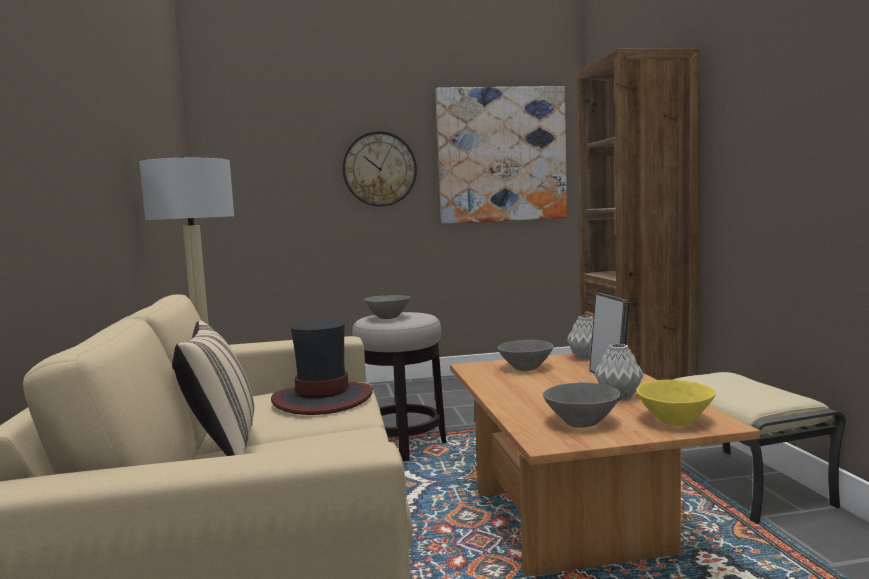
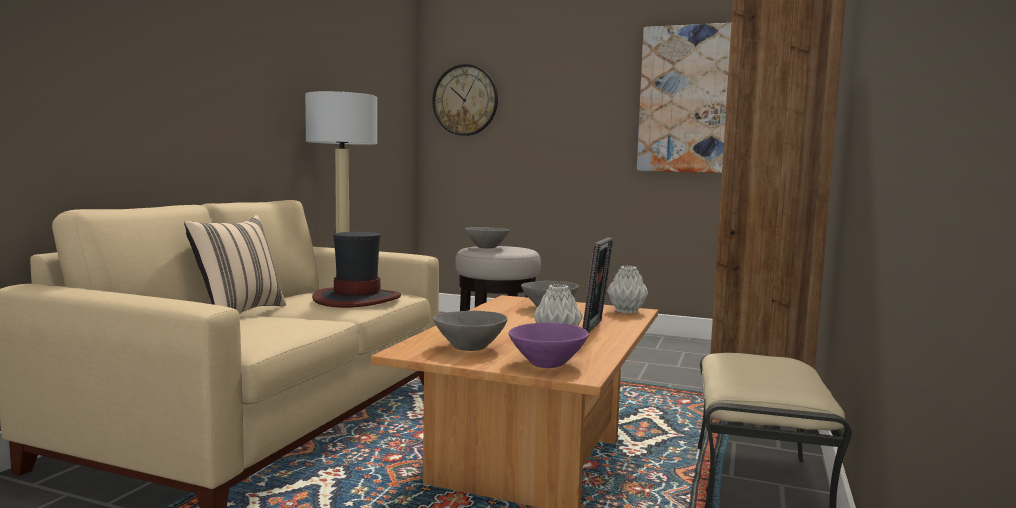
camera: 30 degrees right, 0 degrees up
wall clock [342,131,417,207] -> wall clock moved to [432,64,498,136]
yellow bowl [636,380,716,426] -> purple bowl [508,322,589,368]

